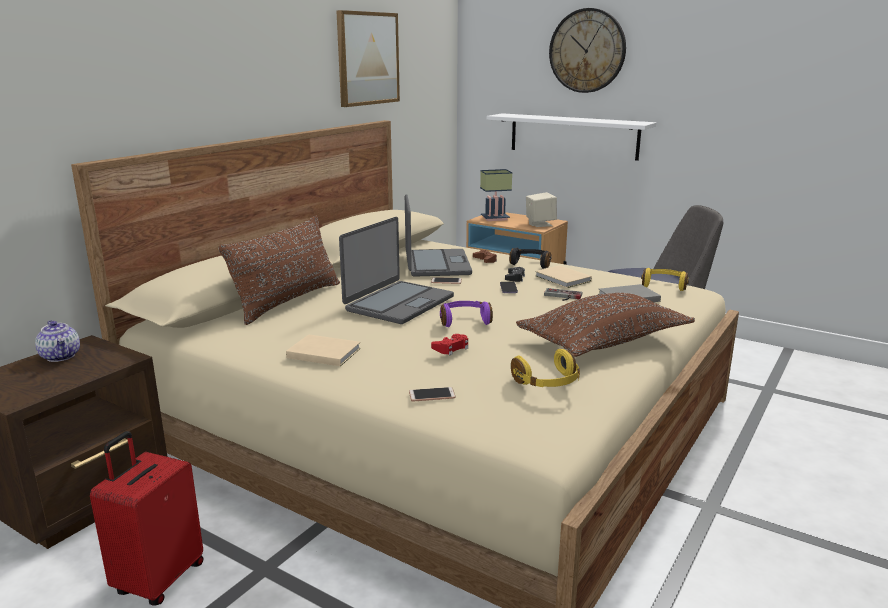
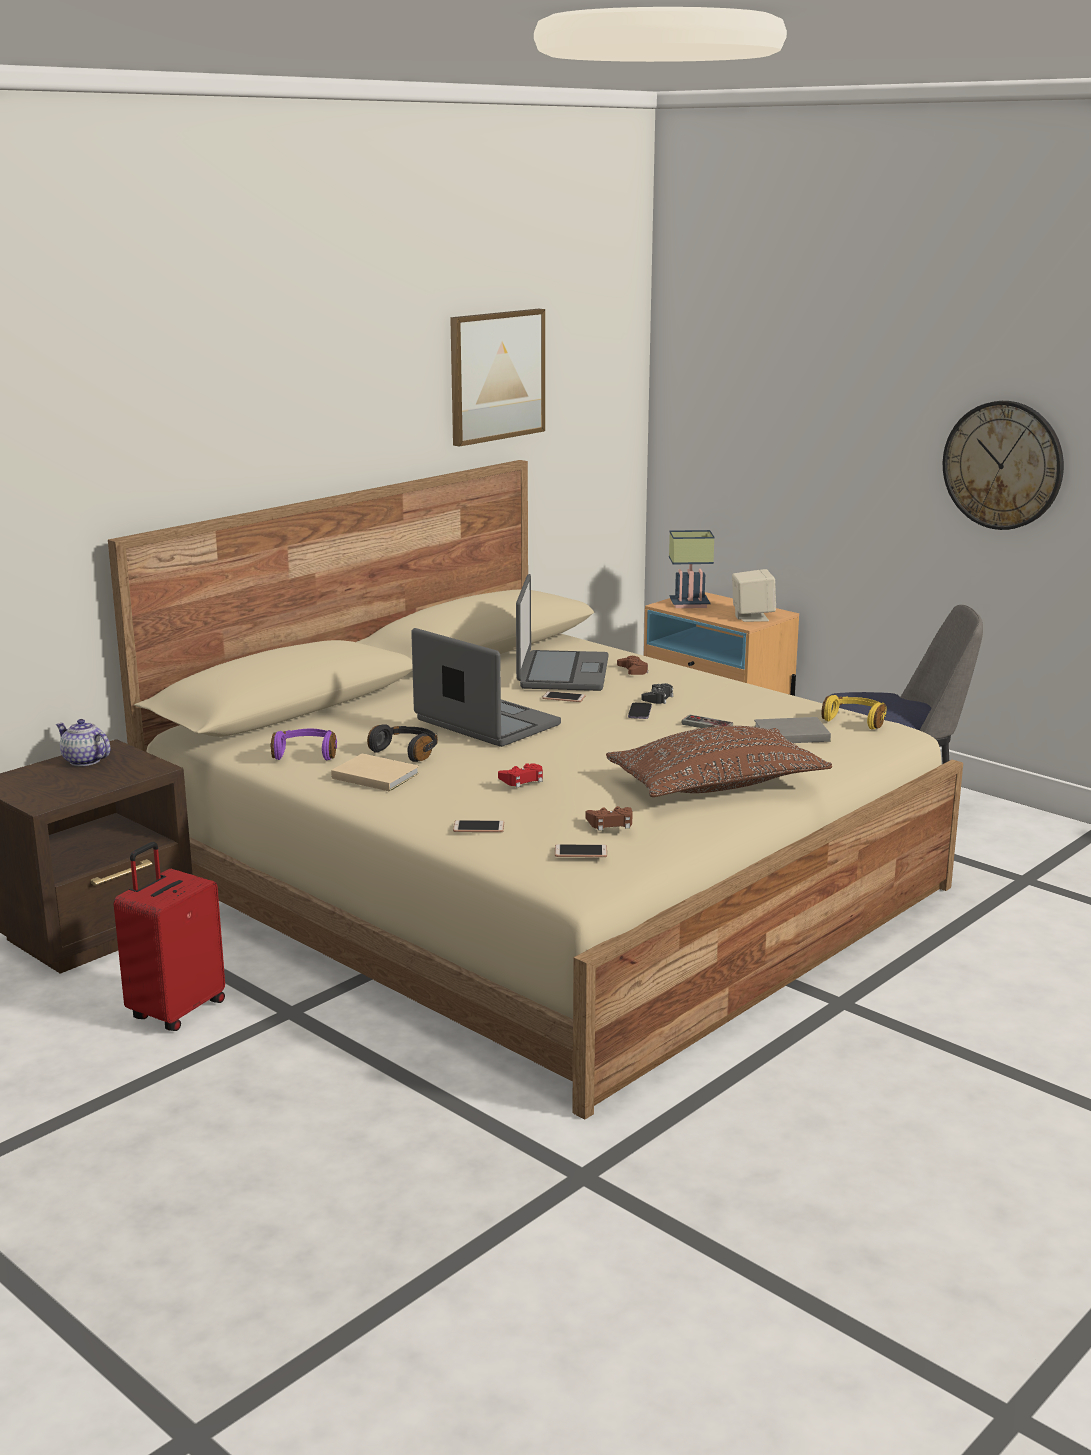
camera: 10 degrees right, 0 degrees up
teapot [35,320,80,362] -> teapot turned 150 degrees clockwise [56,719,110,766]
brown pillow [218,216,340,325] -> none
laptop [339,217,454,324] -> laptop turned 90 degrees counterclockwise [411,628,561,747]
purple headphones [440,301,493,327] -> purple headphones moved to [270,729,337,760]
white shelf [486,113,656,161] -> none
black headphones [509,248,552,269] -> black headphones moved to [367,724,438,762]
yellow headphones [511,349,580,387] -> brown game controller [586,806,633,831]
beige book [535,265,592,288] -> none
wall clock [549,8,626,93] -> wall clock moved to [943,401,1064,530]
none -> phone [555,844,607,857]

